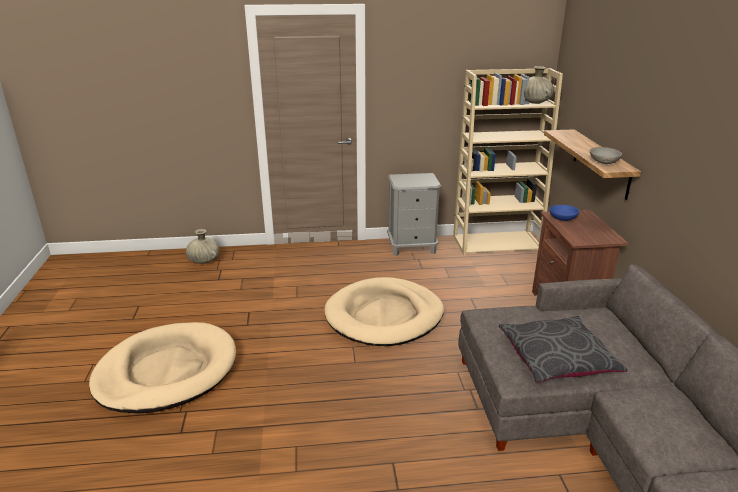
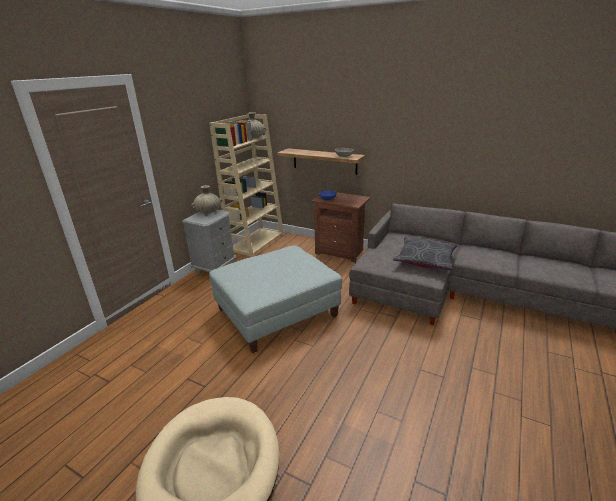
camera: 55 degrees left, 0 degrees up
beige vase [186,229,219,264] -> beige vase moved to [191,185,223,214]
beige dog bed [324,277,444,346] -> grey ottoman [209,245,342,353]

